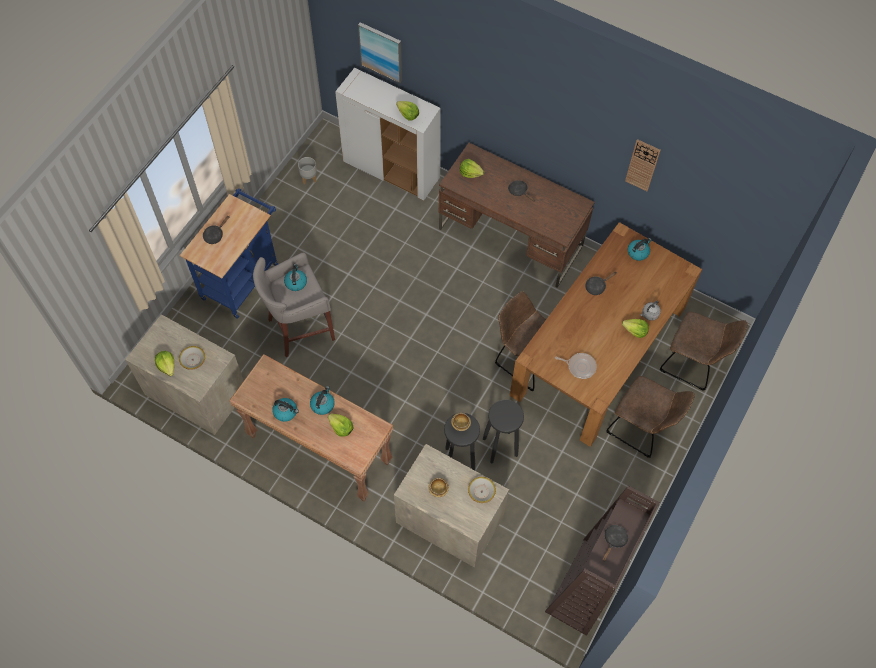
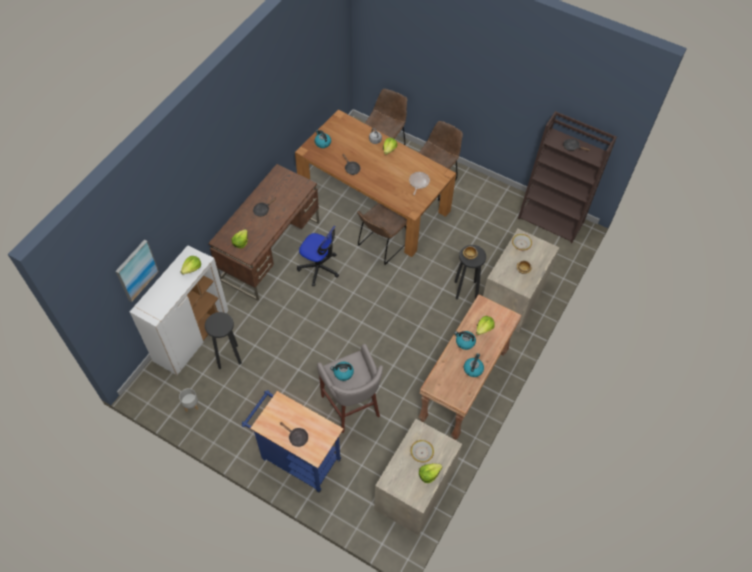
camera: 90 degrees left, 5 degrees down
black stool [483,399,524,463] -> black stool moved to [205,312,242,369]
wall clock [625,139,661,191] -> none
none -> office chair [297,226,339,287]

